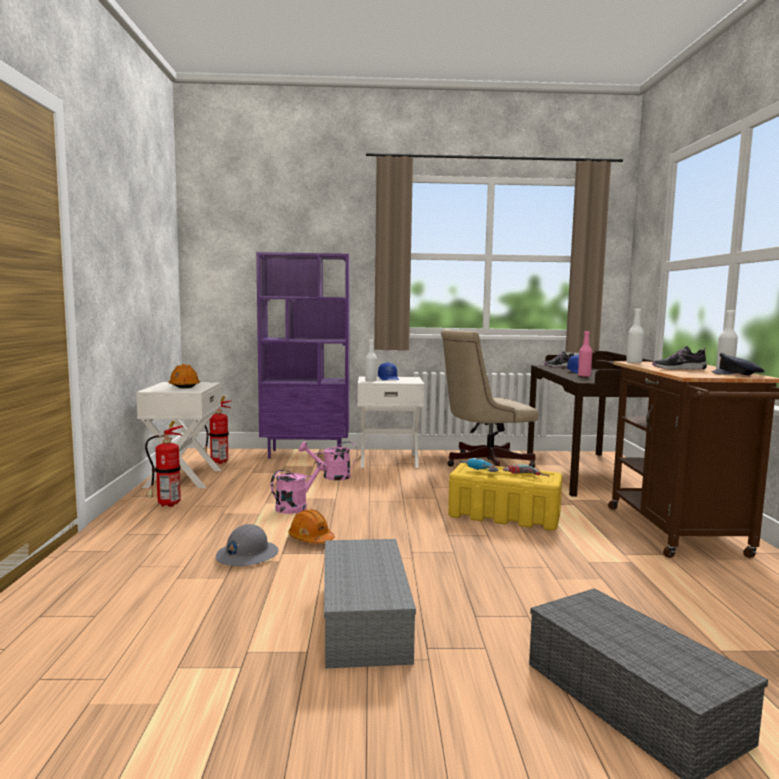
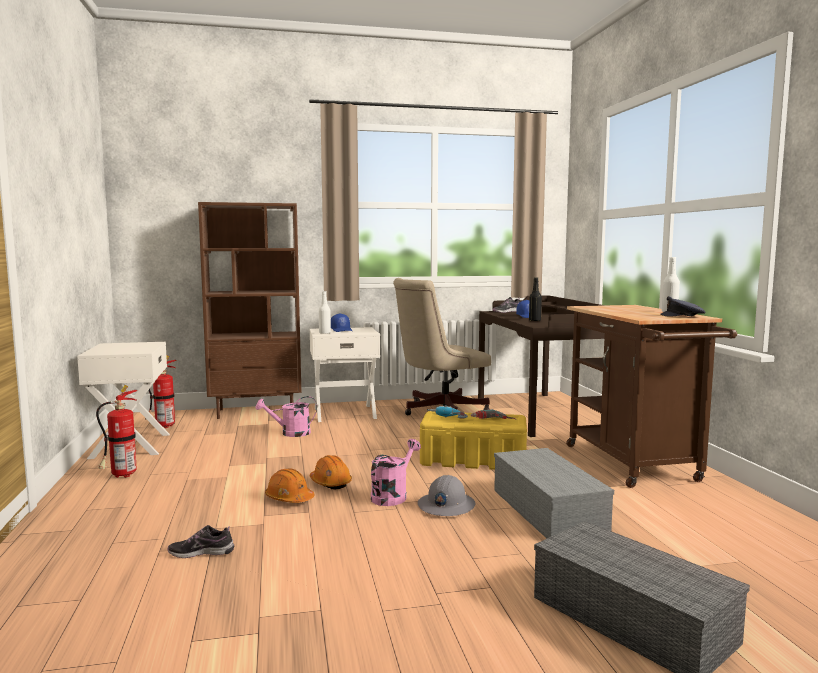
camera: 10 degrees left, 0 degrees up
orange hard hat [168,364,200,389] -> orange hard hat moved to [310,455,352,489]
grey hard hat [216,524,279,566] -> grey hard hat moved to [418,475,475,516]
purple bookcase [256,252,350,459] -> brown bookcase [198,202,301,419]
pink watering can [271,460,327,514] -> pink watering can moved to [371,439,421,506]
grey storage box [324,539,416,668] -> grey storage box moved to [494,448,614,538]
pink bottle [578,331,592,376] -> black bottle [529,277,542,321]
white bottle [626,309,644,363] -> none
shoe [652,346,707,370] -> shoe moved to [168,525,234,558]

